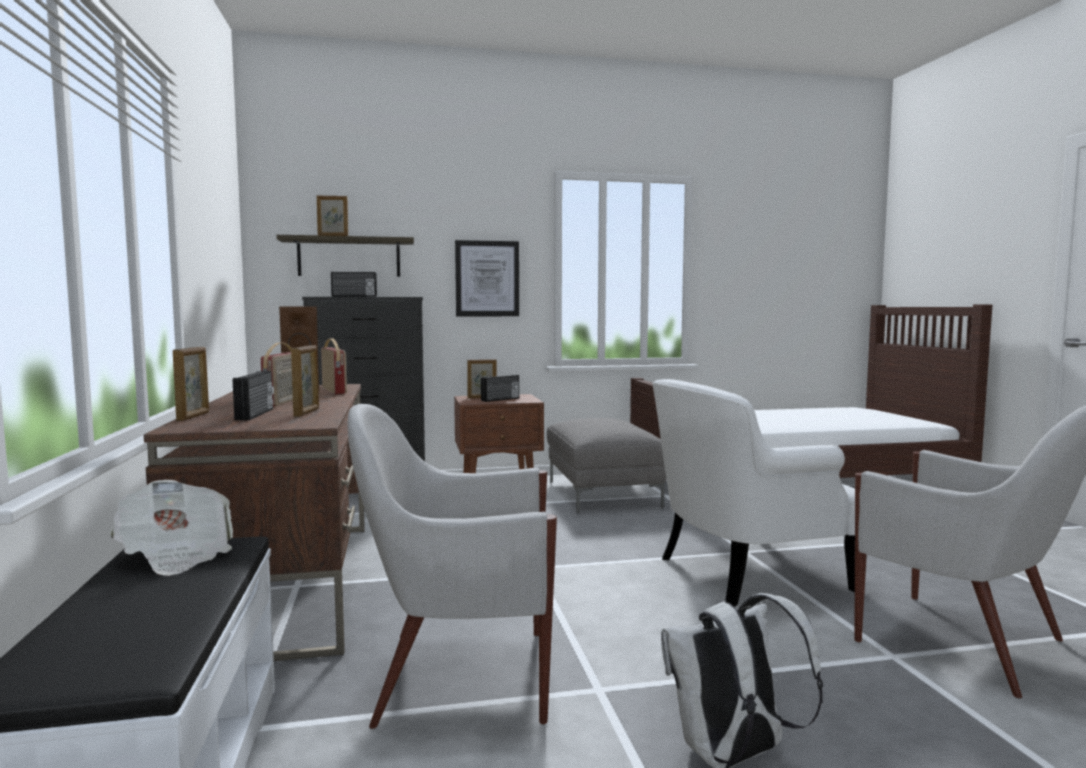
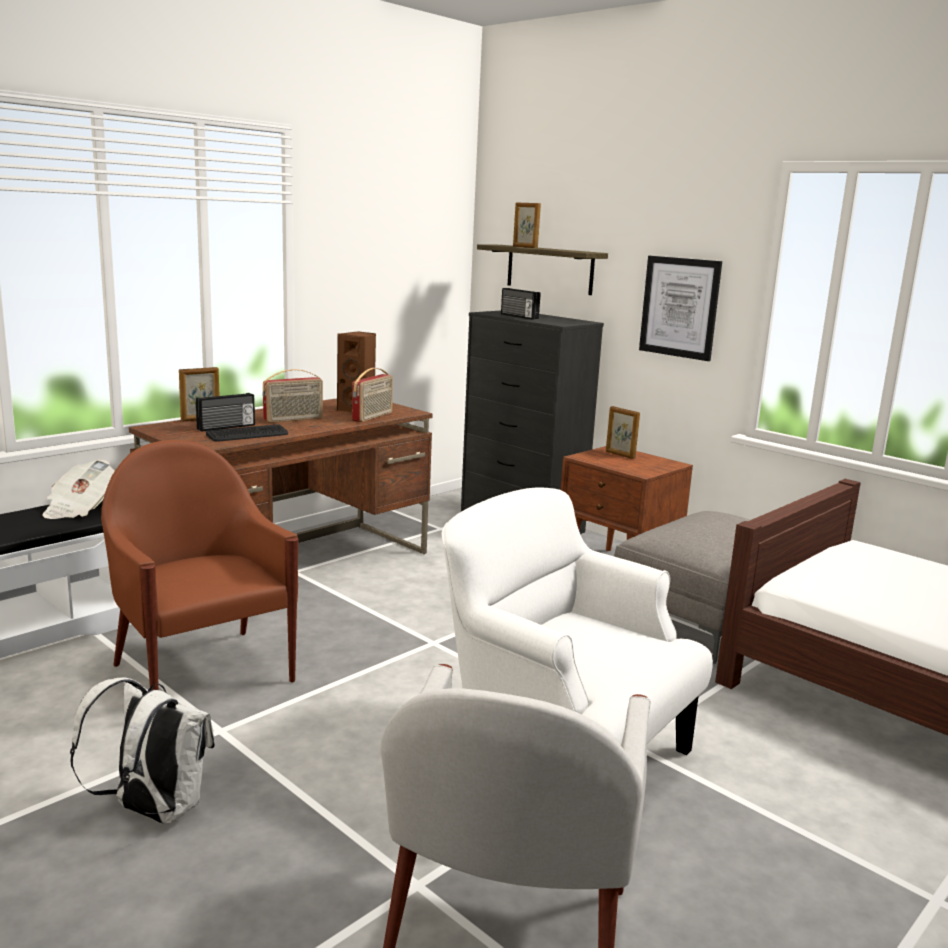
camera: 55 degrees right, 10 degrees up
picture frame [291,345,319,417] -> keyboard [206,424,288,442]
white armchair [348,404,557,729] -> brown armchair [101,440,299,690]
radio [481,375,519,402] -> none

